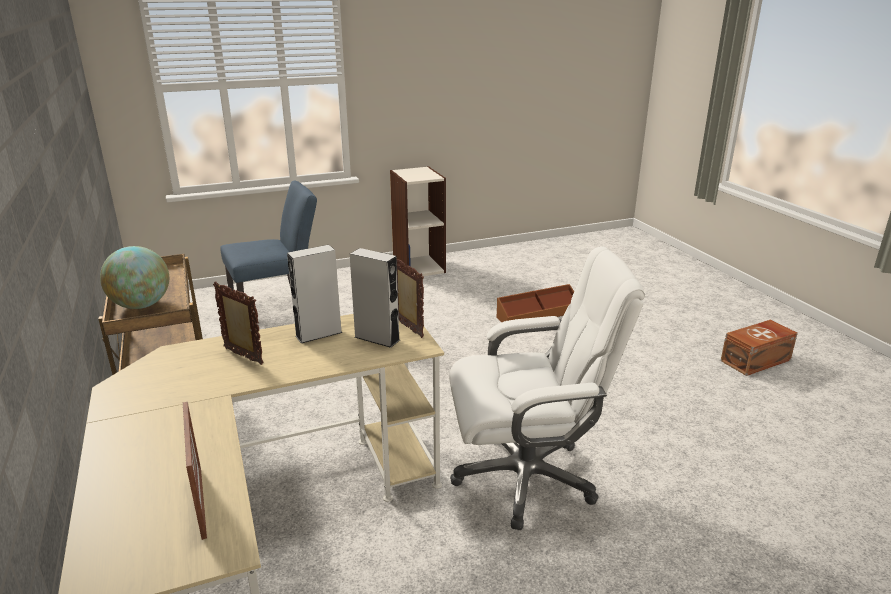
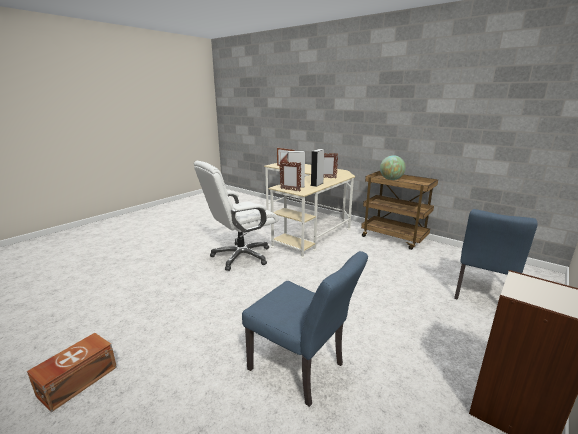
camera: 150 degrees right, 5 degrees down
brown storage box [497,284,574,322] -> blue chair [242,251,368,407]

